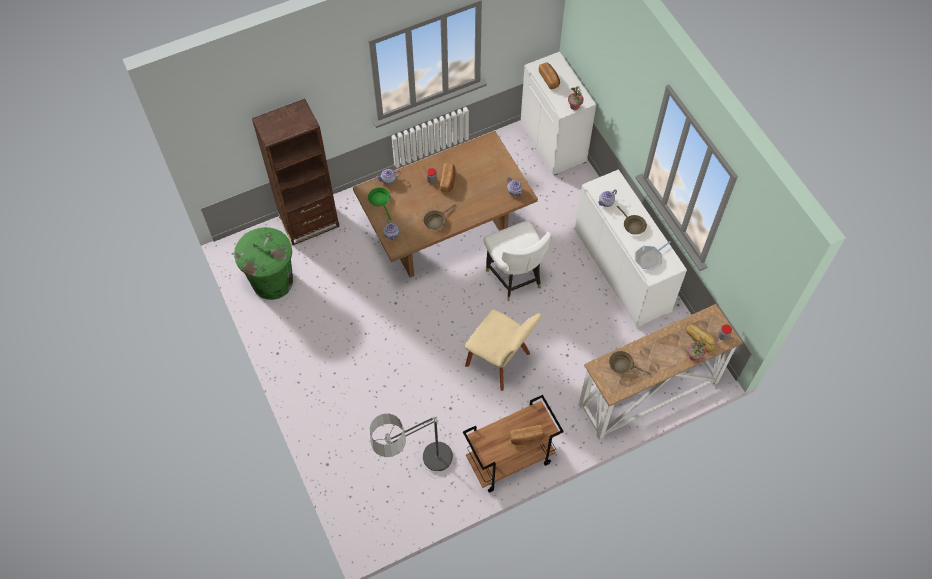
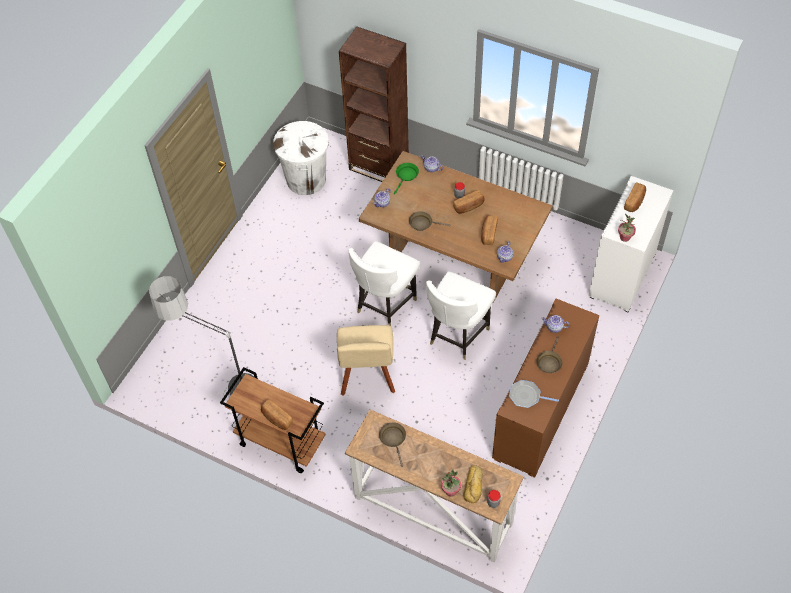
camera: 55 degrees right, 5 degrees down
green trash can [234,227,293,300] -> white trash can [273,121,329,195]
white cabinet [575,169,687,327] -> brown cabinet [492,298,600,478]
none -> white chair [348,241,420,326]
none -> bread [481,215,498,245]

